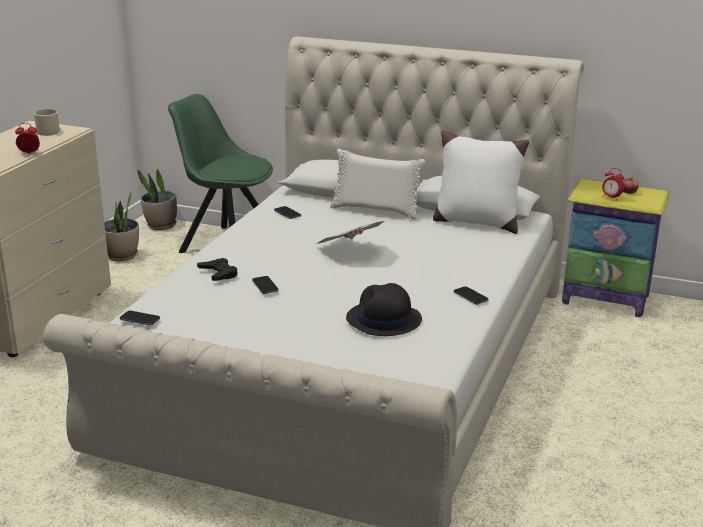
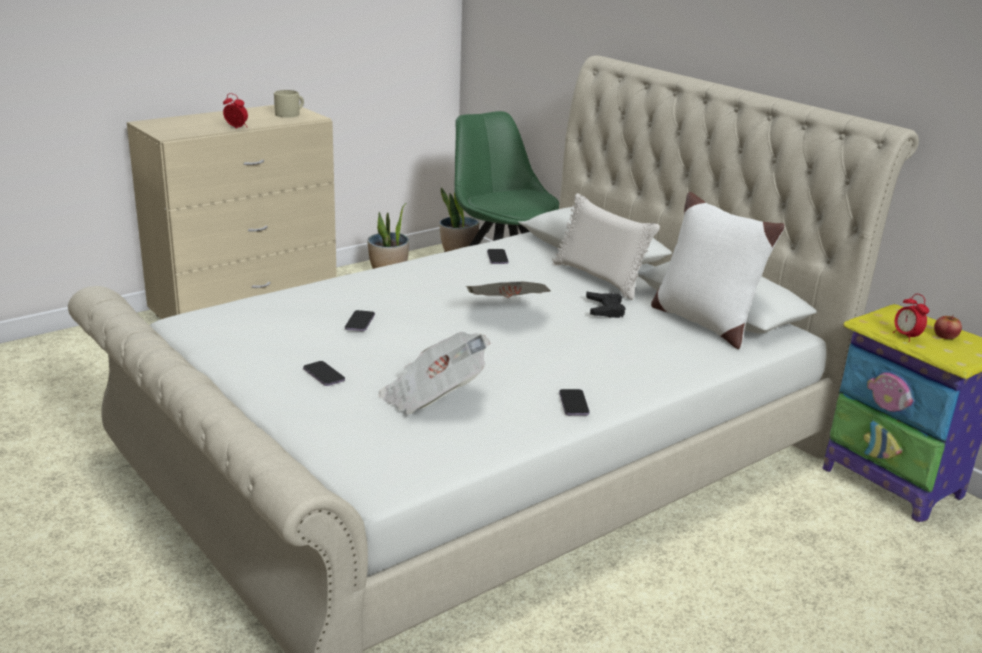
camera: 30 degrees right, 0 degrees up
phone [120,311,160,326] -> phone moved to [303,361,345,386]
black game controller [197,258,237,281] -> black game controller moved to [586,292,626,318]
black hat [346,283,422,336] -> newspaper [379,332,490,415]

